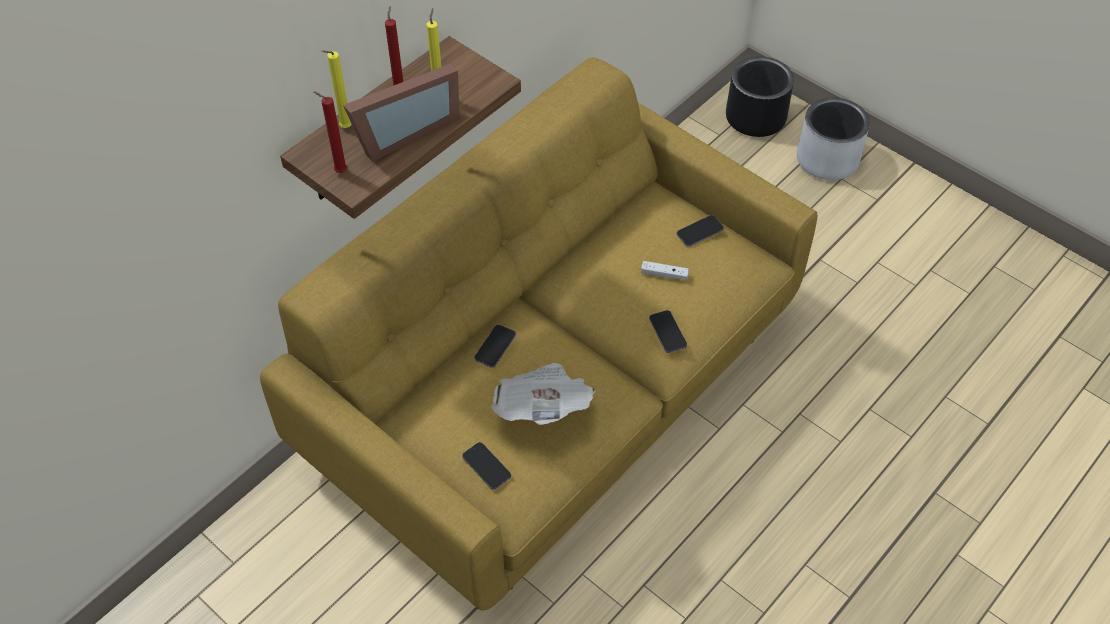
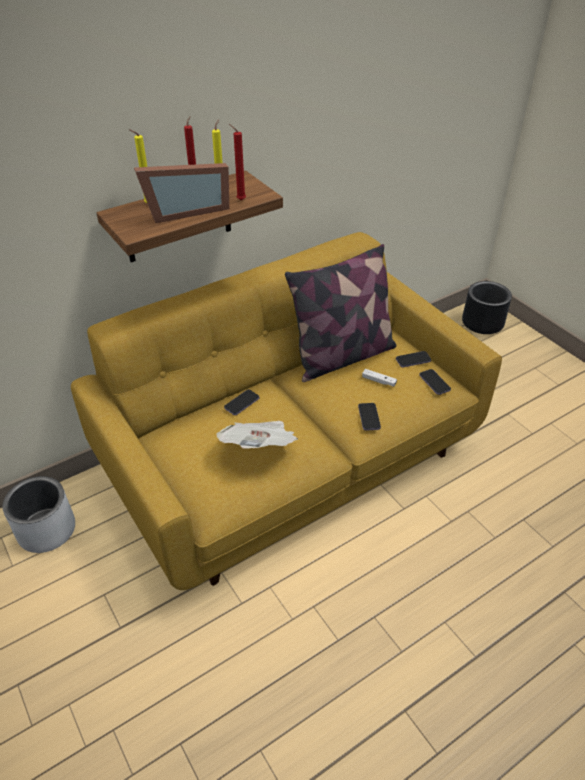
camera: 15 degrees right, 10 degrees down
red candle [314,91,347,173] -> red candle moved to [229,124,246,201]
phone [462,442,511,490] -> phone moved to [419,369,451,395]
grey planter [797,98,870,180] -> grey planter moved to [2,476,75,553]
none -> pillow [285,244,396,382]

